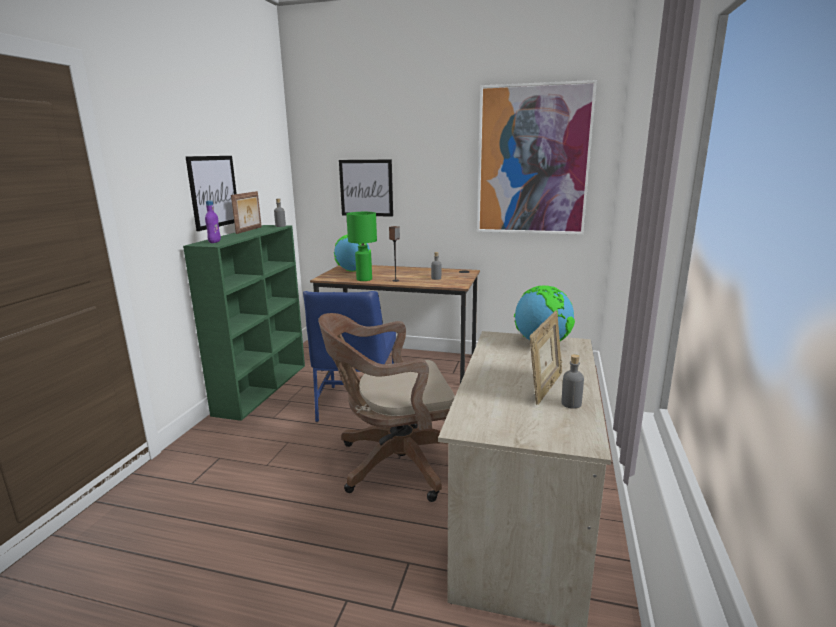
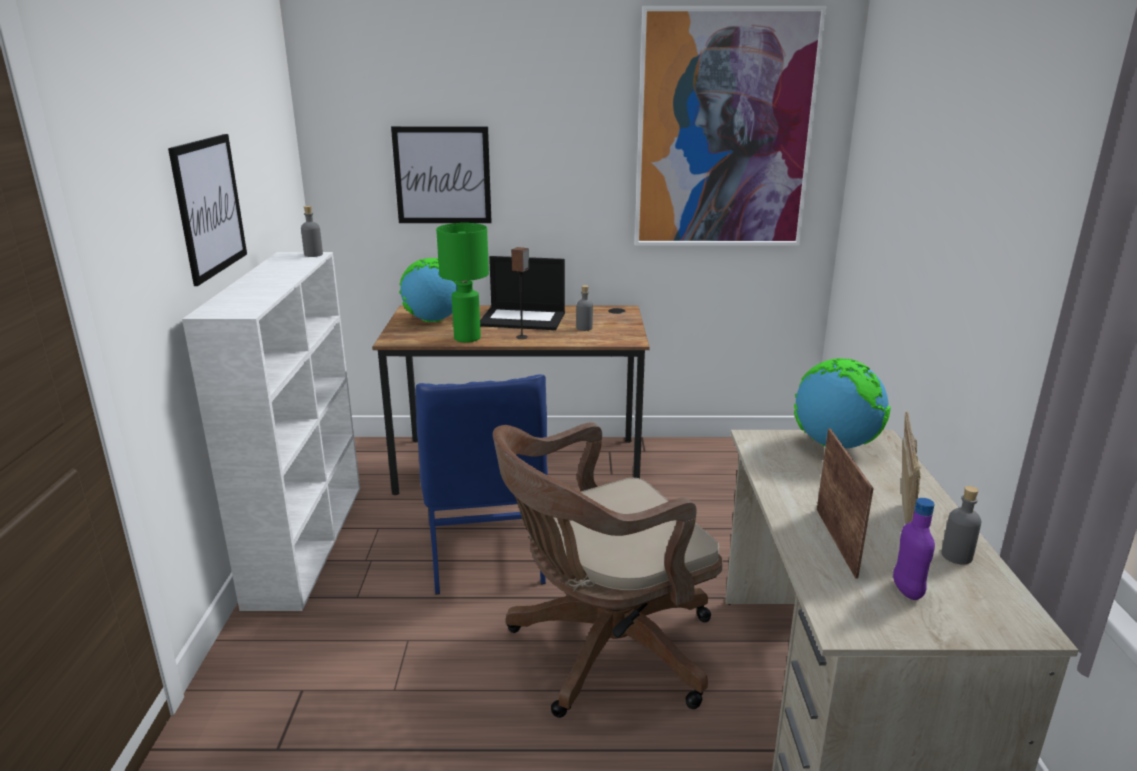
camera: 15 degrees left, 5 degrees up
green bookcase [183,225,305,421] -> white bookcase [182,252,360,611]
purple bottle [205,200,221,243] -> purple bottle moved to [893,498,935,600]
picture frame [231,191,262,234] -> picture frame moved to [817,428,874,579]
none -> laptop [480,256,565,330]

